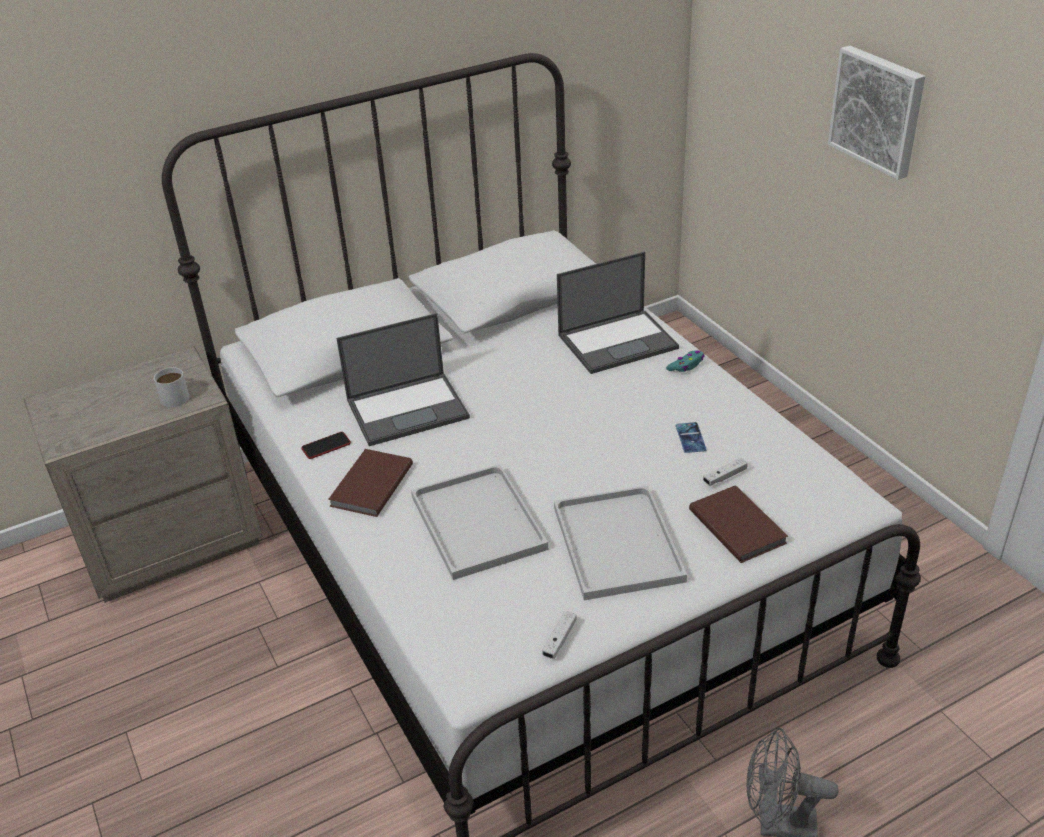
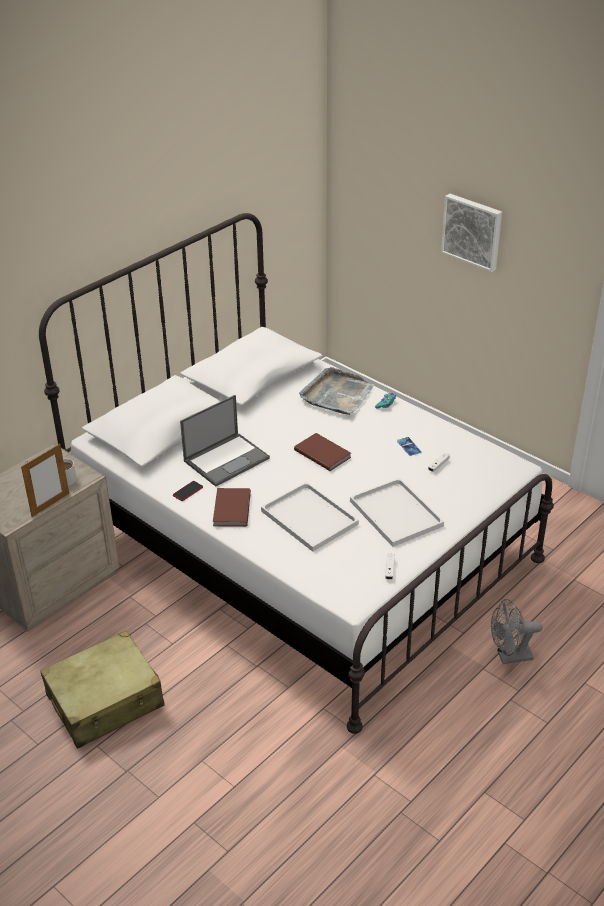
camera: 20 degrees left, 0 degrees up
laptop [557,252,679,374] -> grey tray [299,367,374,415]
brown book [689,485,788,563] -> brown book moved to [294,433,351,471]
none -> picture frame [21,444,69,517]
none -> beige suitcase [40,631,165,748]

